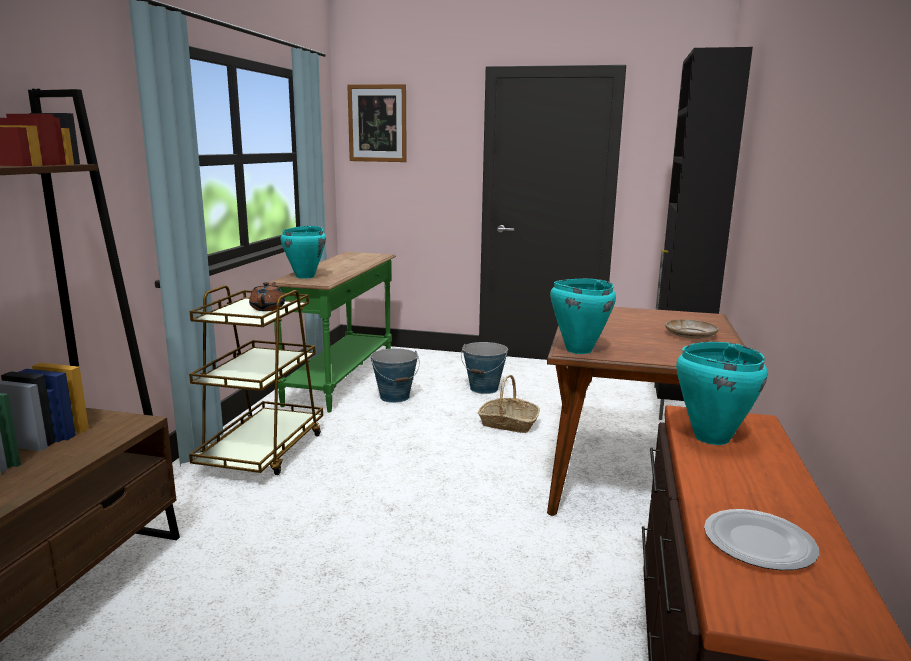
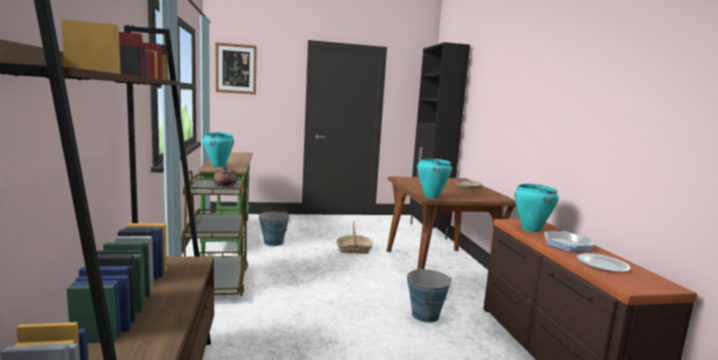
camera: 25 degrees left, 5 degrees down
bucket [461,342,508,394] -> bucket moved to [407,269,452,323]
none -> frying pan [545,231,593,252]

